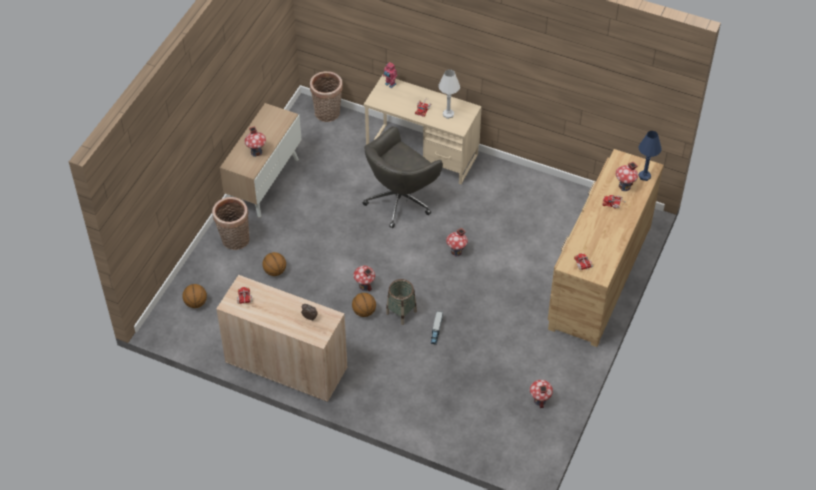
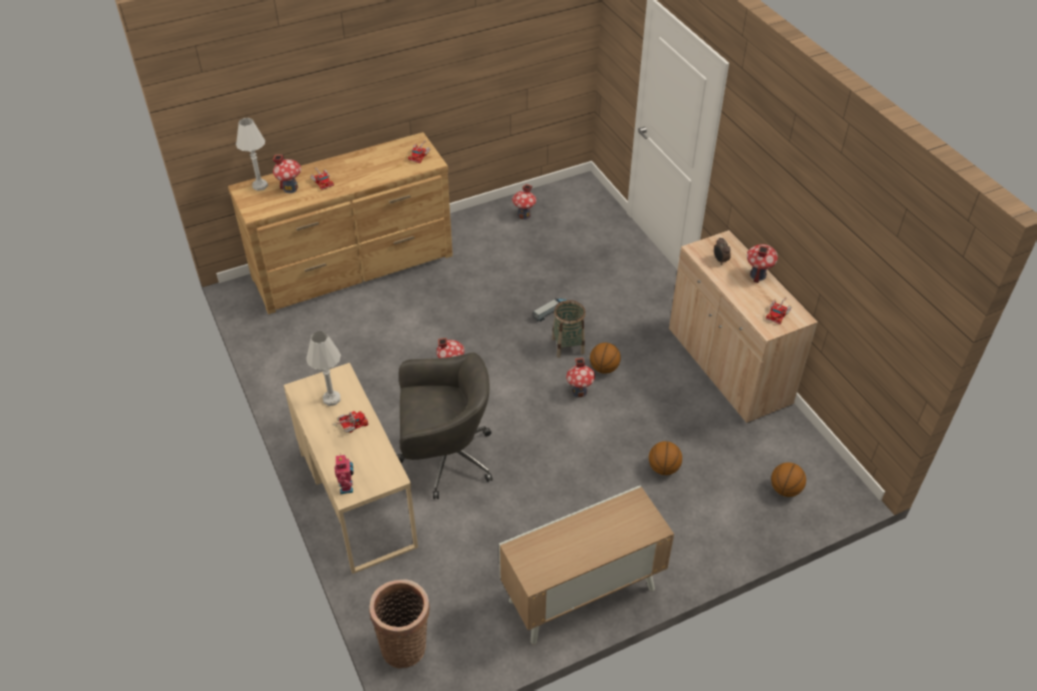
camera: 140 degrees left, 5 degrees down
basket [212,197,250,250] -> none
toy house [244,126,266,157] -> toy house moved to [747,244,778,283]
blue table lamp [638,131,662,181] -> white table lamp [236,118,268,191]

